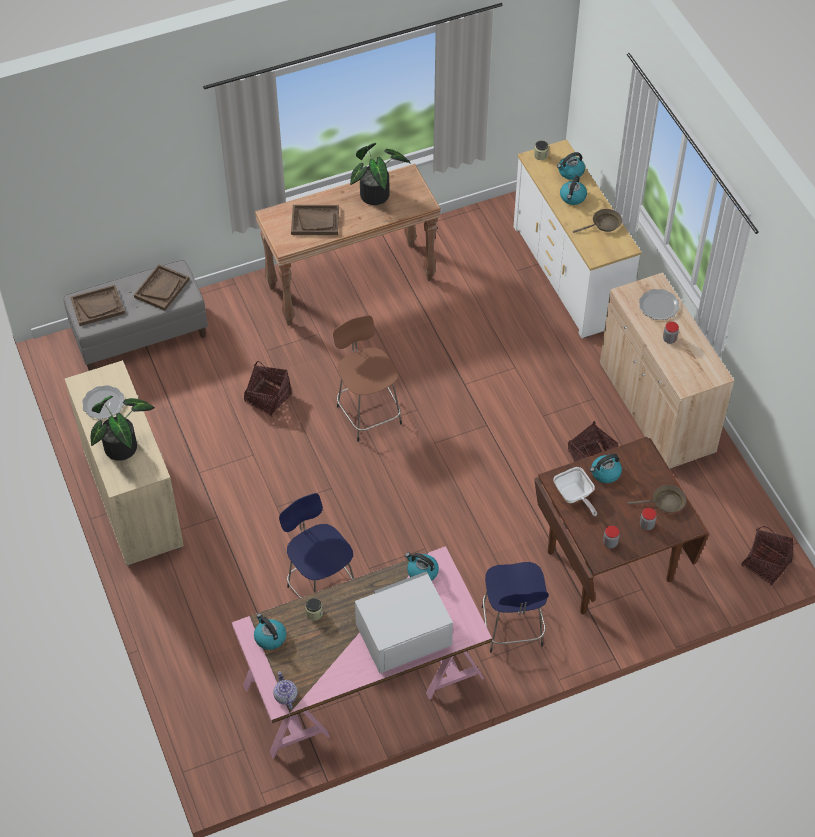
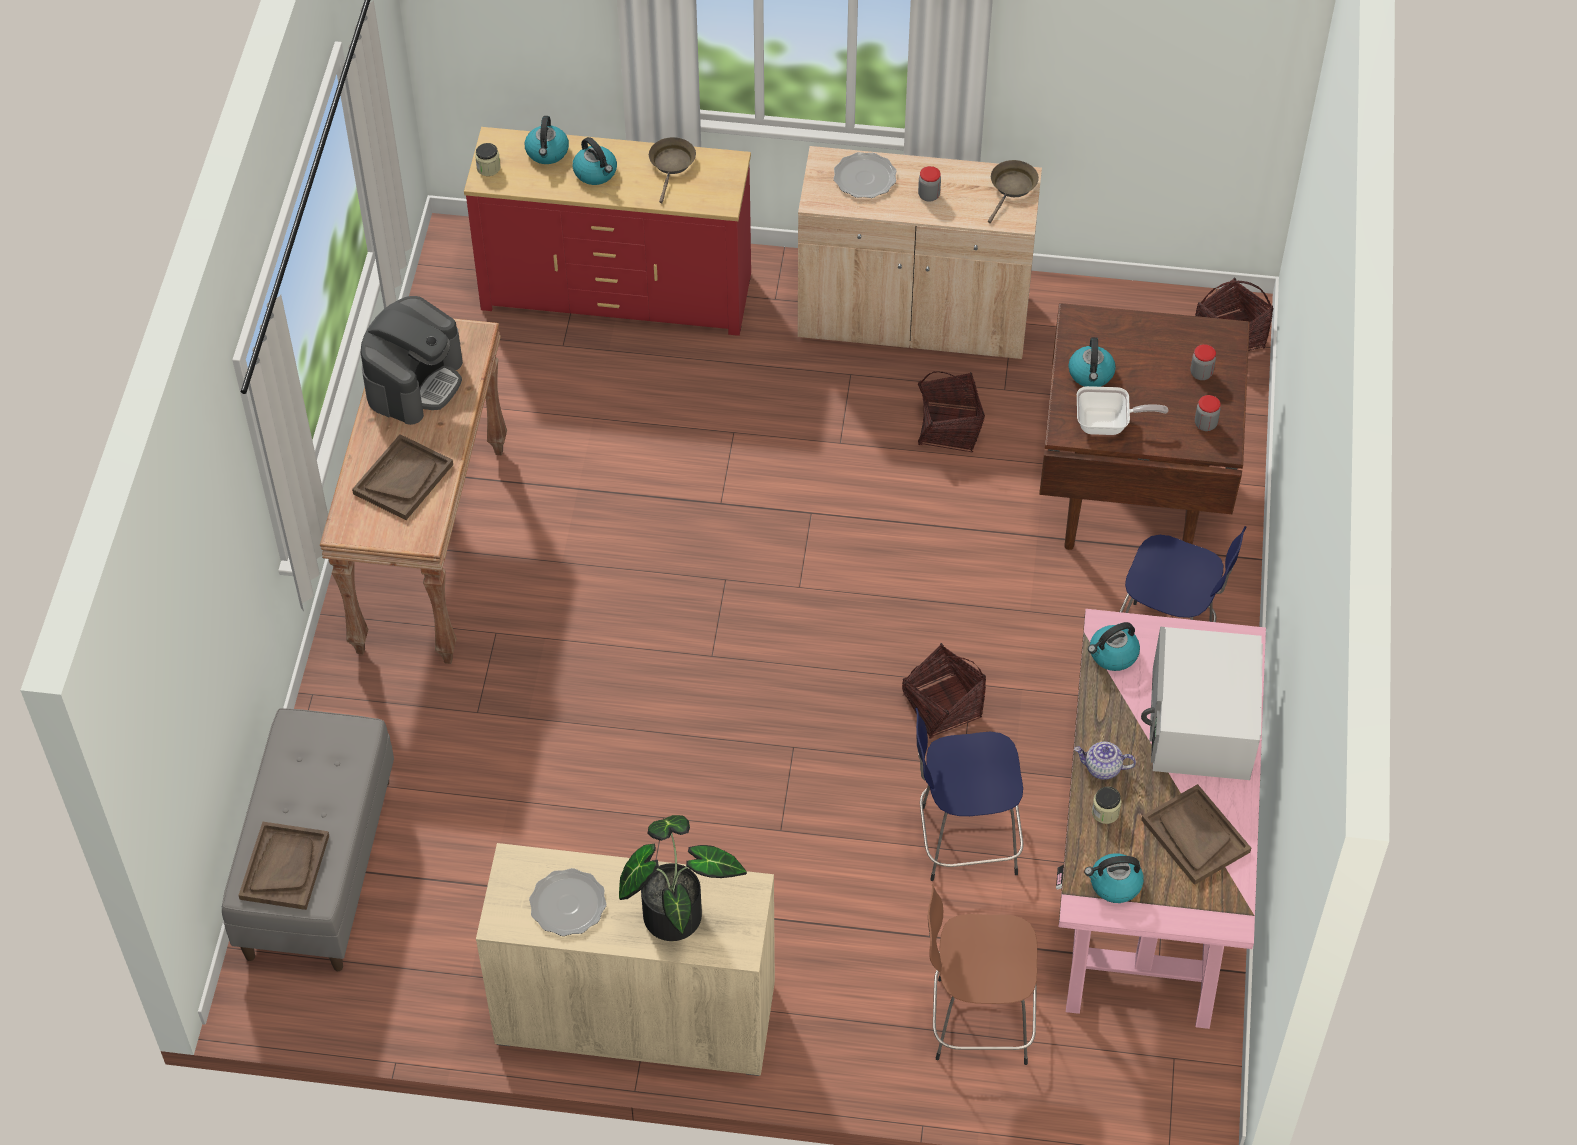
camera: 60 degrees left, 0 degrees up
brown tray [134,264,190,311] -> brown tray moved to [1141,784,1251,885]
basket [244,361,292,417] -> basket moved to [902,643,986,739]
teapot [273,671,298,709] -> teapot moved to [1074,742,1136,780]
brown stool [333,316,402,442] -> brown stool moved to [928,884,1037,1065]
potted plant [350,143,411,205] -> coffee machine [361,296,463,425]
white dresser [514,139,641,338] -> red dresser [464,127,751,336]
brown frying pan [628,485,686,513] -> brown frying pan moved to [988,160,1039,223]

